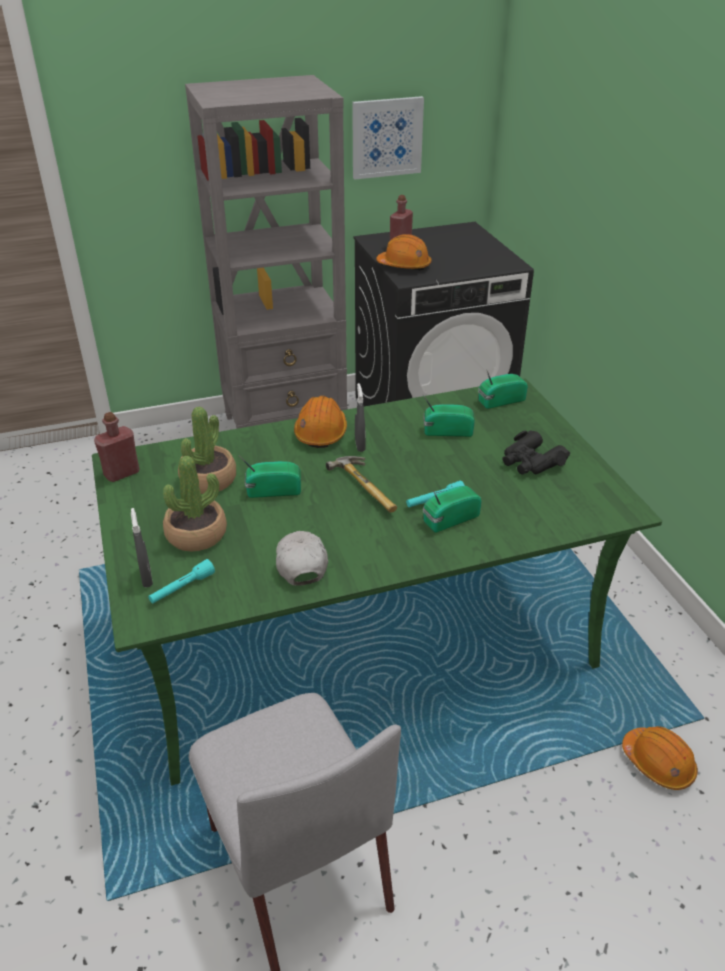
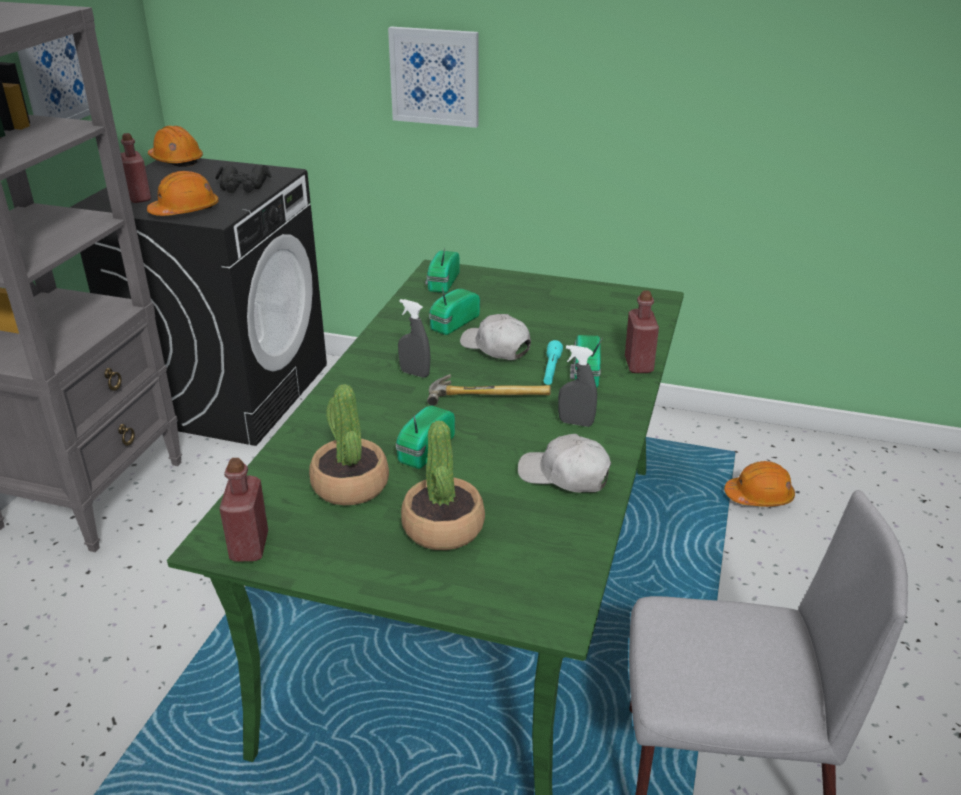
camera: 55 degrees left, 5 degrees down
grey spray bottle [131,508,153,587] -> grey spray bottle moved to [558,345,597,427]
turquoise flashlight [148,559,215,604] -> none
orange hard hat [294,396,347,448] -> orange hard hat moved to [148,126,203,167]
black binoculars [502,430,570,475] -> black binoculars moved to [216,165,271,193]
none -> picture [388,26,479,128]
none -> white cap [460,314,531,360]
none -> red bottle [625,290,659,373]

